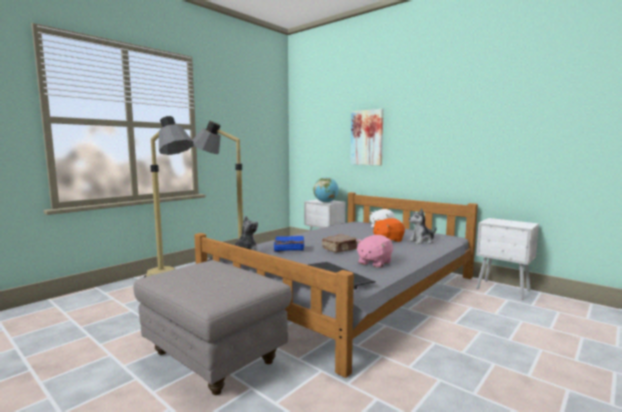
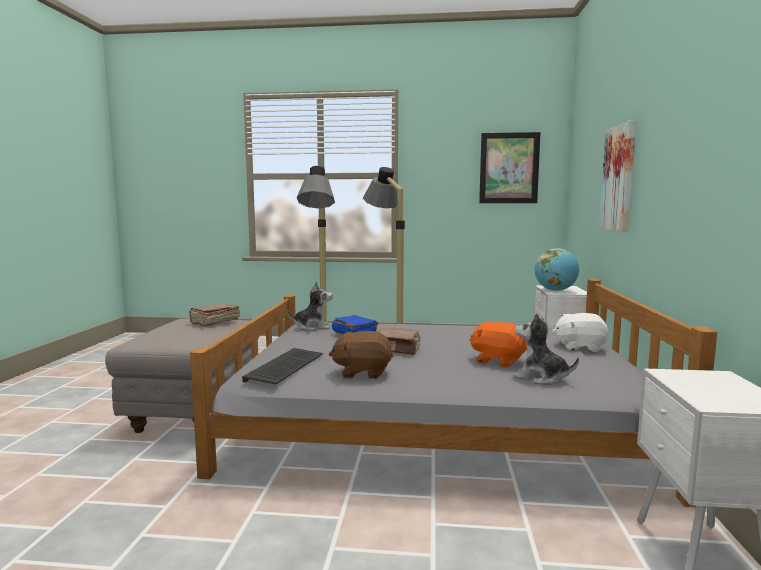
camera: 55 degrees right, 0 degrees up
pink plush toy [356,235,393,268] -> brown plush toy [329,331,393,379]
none -> brown book [189,302,240,327]
none -> picture [479,132,540,203]

